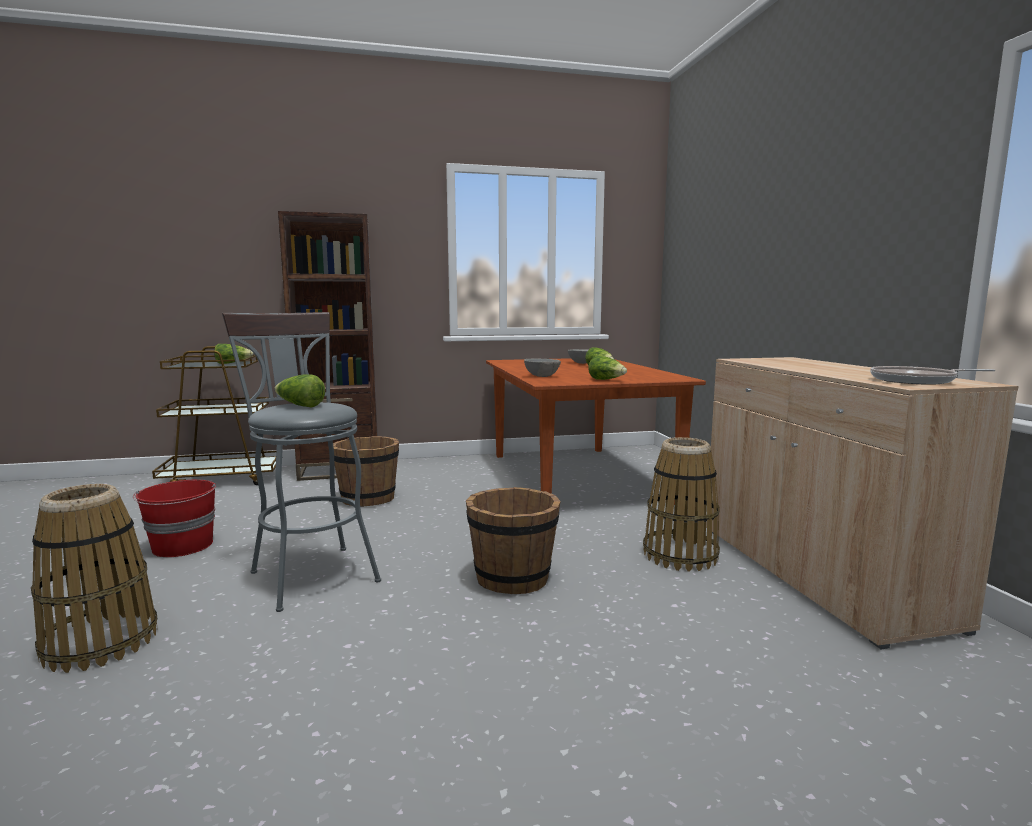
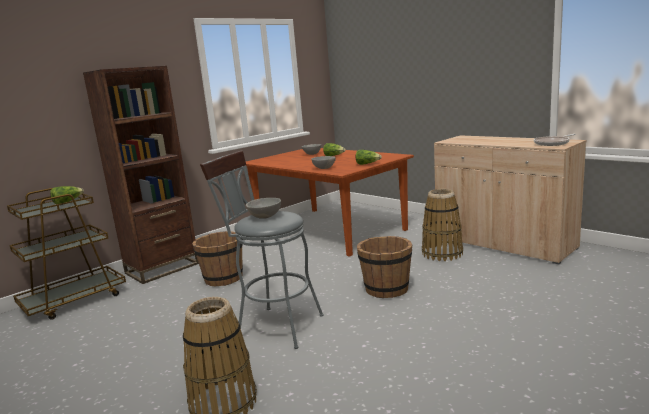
camera: 30 degrees left, 5 degrees up
red bucket [133,480,216,557] -> none
lettuce [274,374,325,408] -> grey bowl [246,198,281,219]

